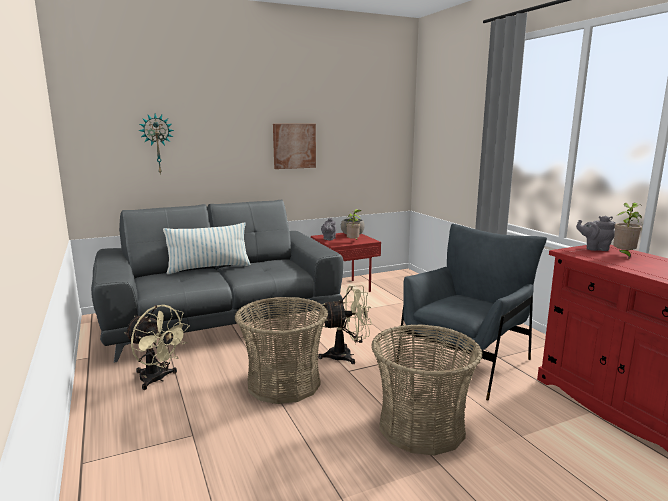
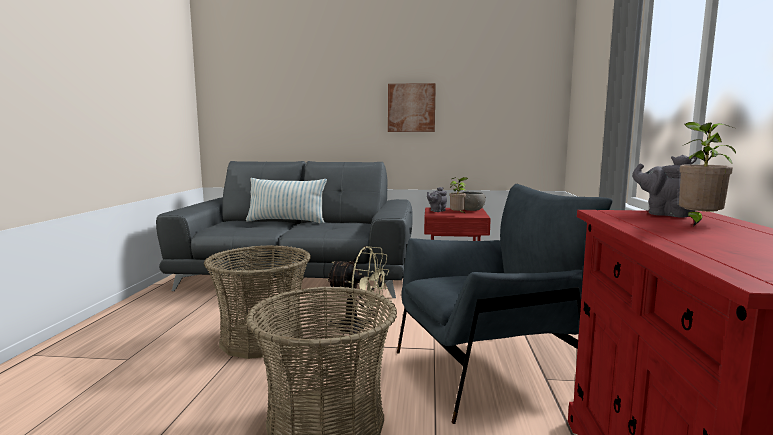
camera: 30 degrees right, 5 degrees down
beige fan [125,305,190,390] -> none
wall clock [138,114,174,175] -> none

